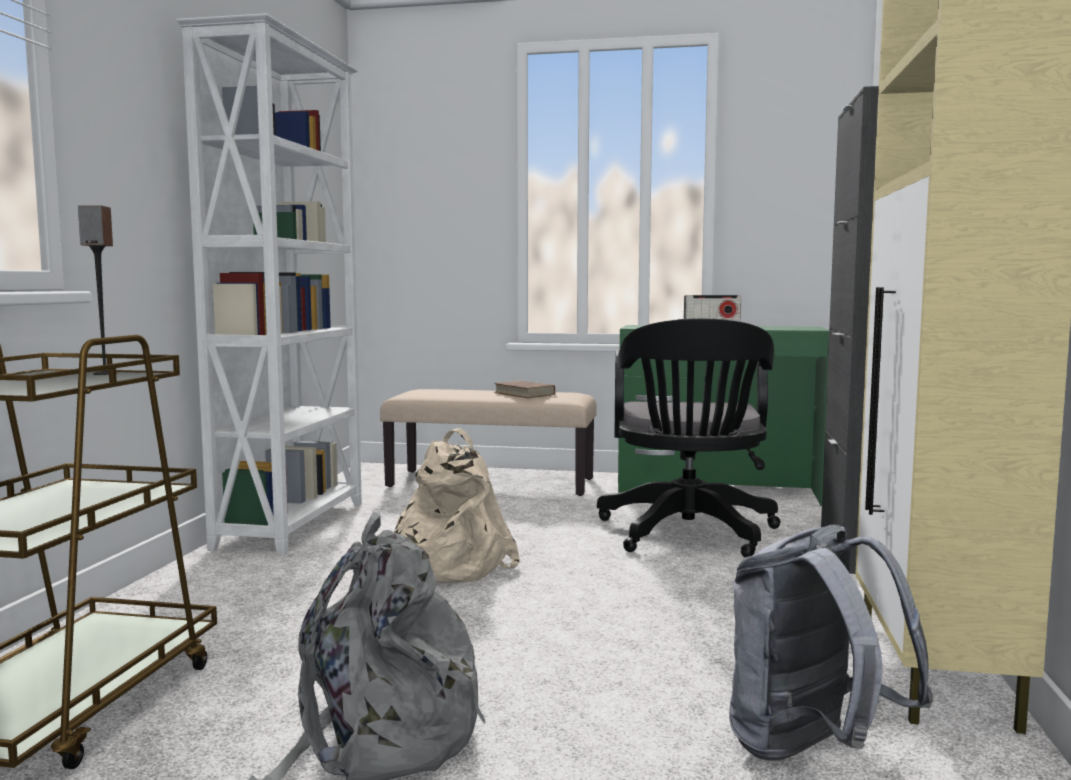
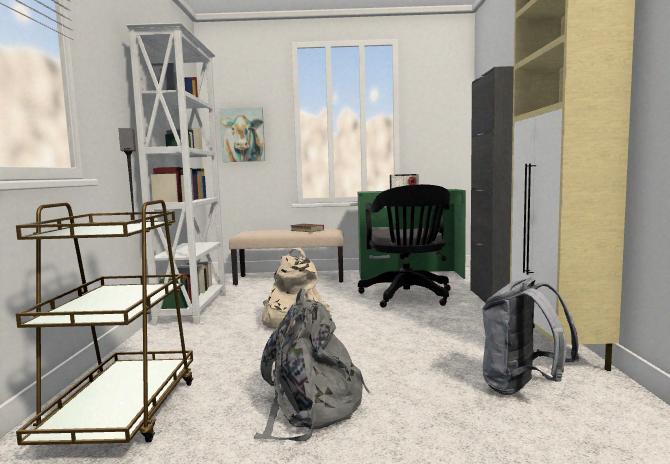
camera: 10 degrees left, 0 degrees up
none -> picture [220,107,265,162]

